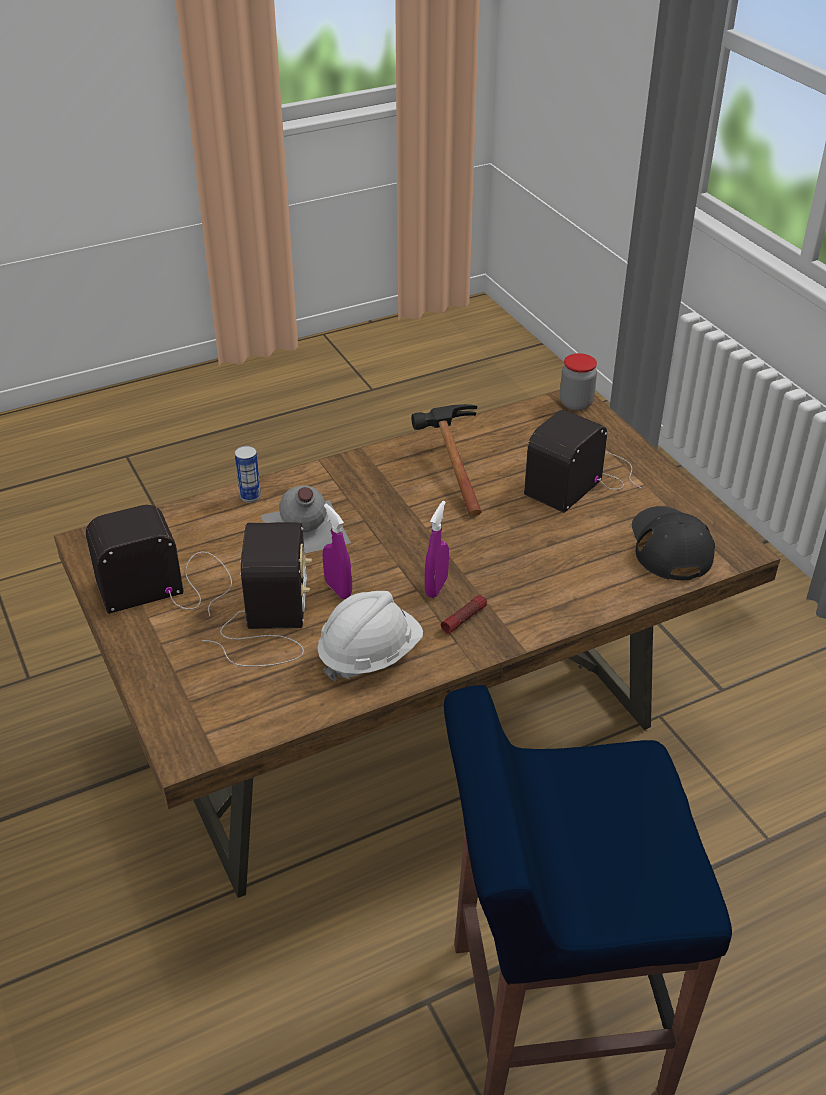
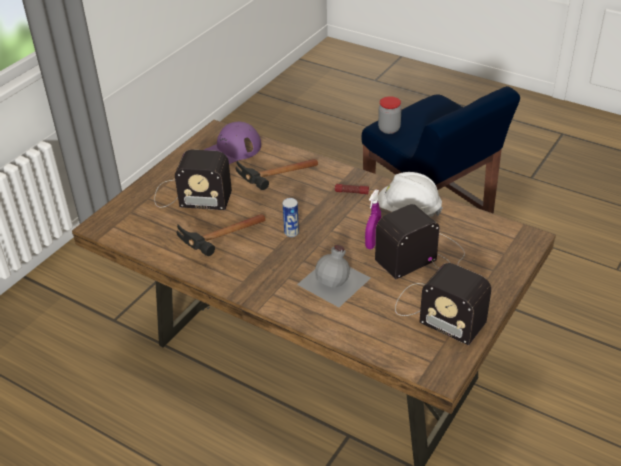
camera: 120 degrees left, 0 degrees up
can [235,446,261,503] -> can moved to [283,198,299,237]
purple spray bottle [425,501,449,598] -> none
jar [560,353,597,410] -> jar moved to [378,96,402,134]
black cap [632,506,715,580] -> purple cap [204,121,261,164]
none -> hammer [236,159,318,190]

